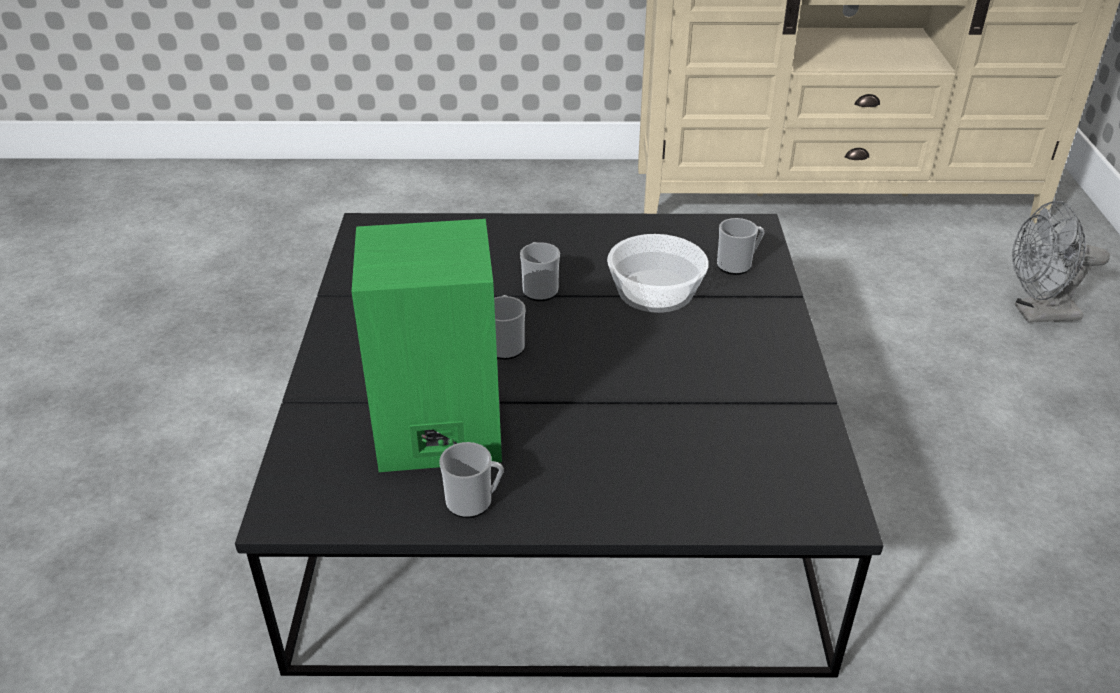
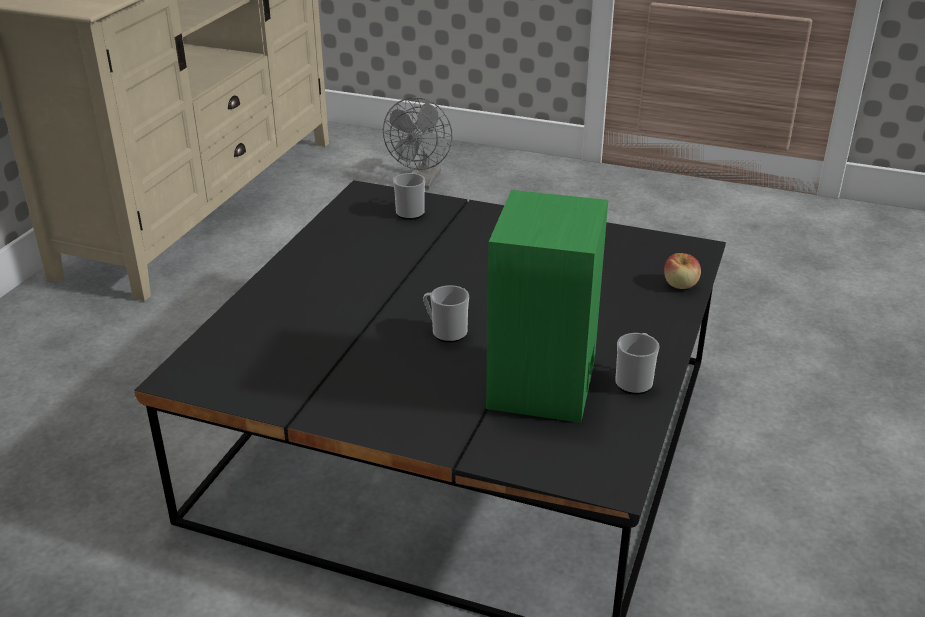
camera: 70 degrees left, 5 degrees down
mug [520,242,560,301] -> none
bowl [607,234,709,313] -> none
none -> apple [664,253,701,289]

